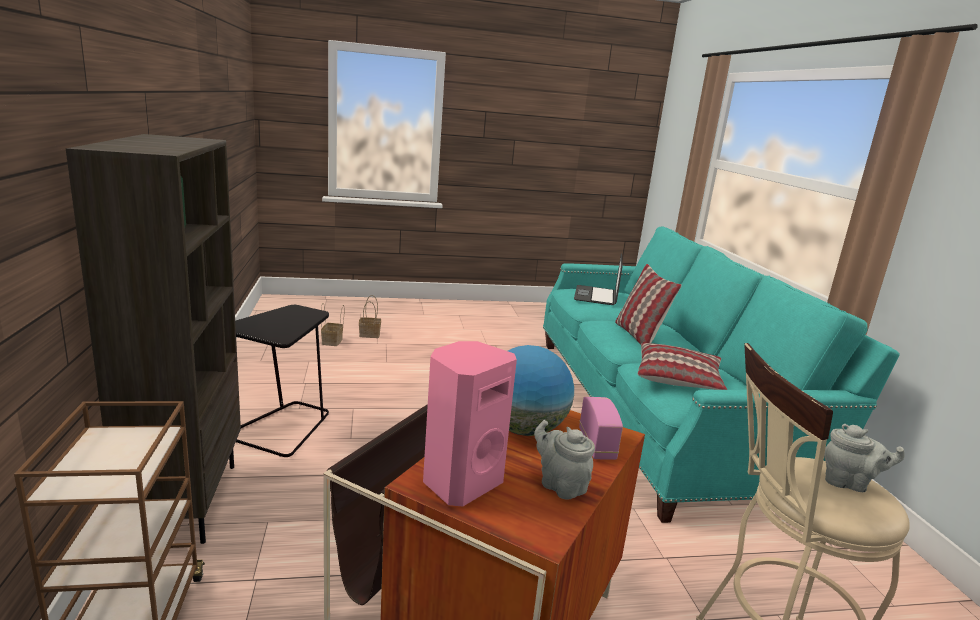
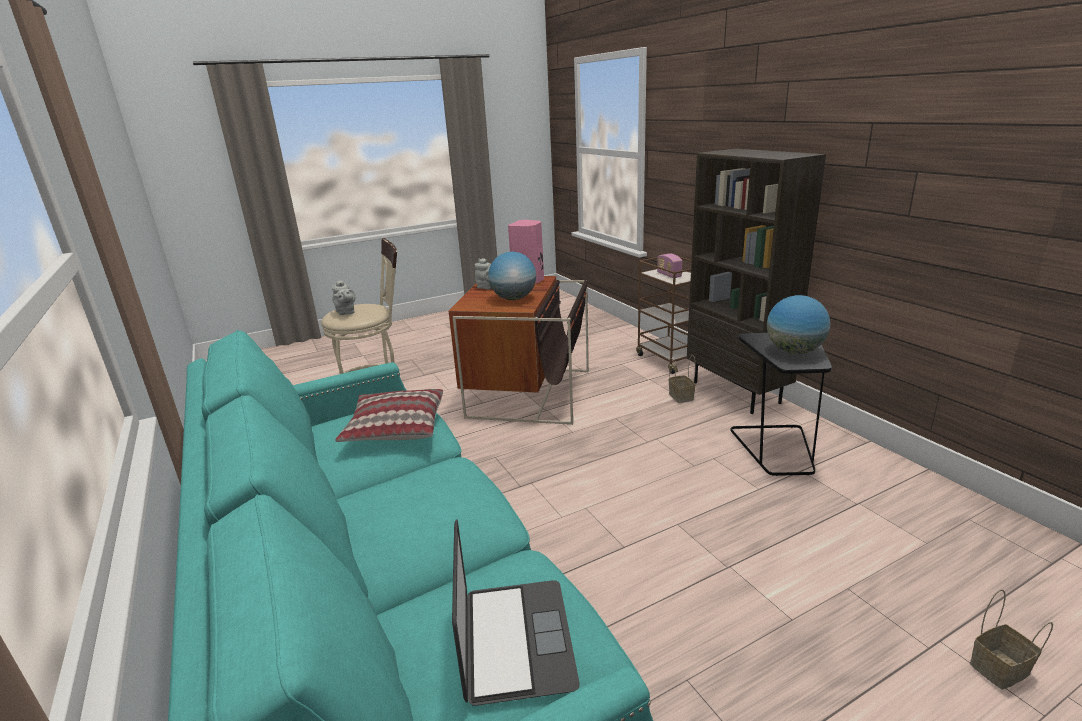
camera: 165 degrees right, 5 degrees up
basket [321,303,344,346] -> basket moved to [669,355,696,403]
radio [579,397,623,460] -> radio moved to [657,254,682,278]
pillow [615,264,682,345] -> none
grey teapot [824,424,905,492] -> grey teapot turned 120 degrees counterclockwise [332,280,356,315]
none -> globe [767,295,830,354]

